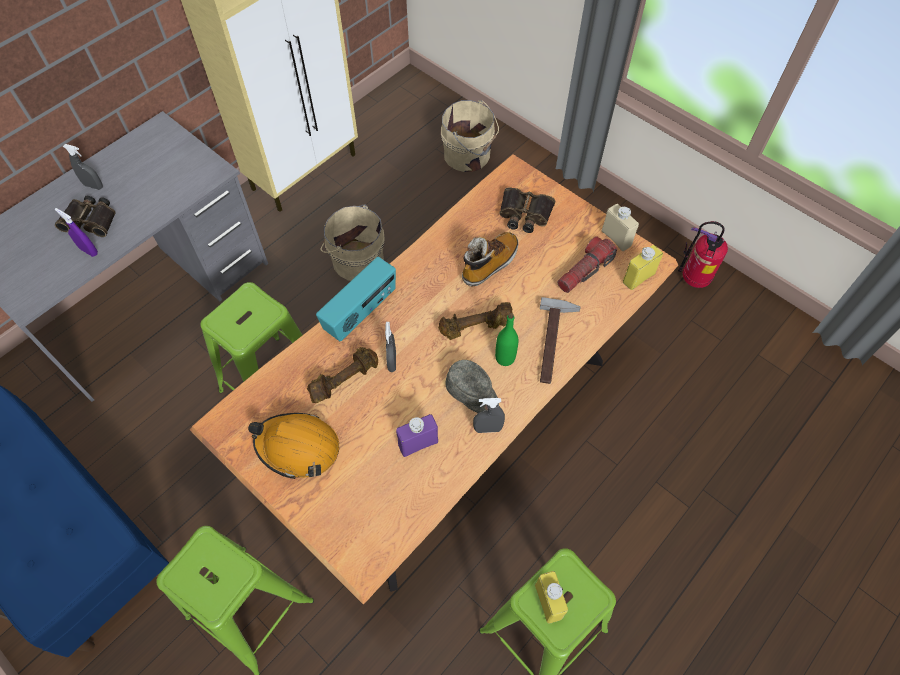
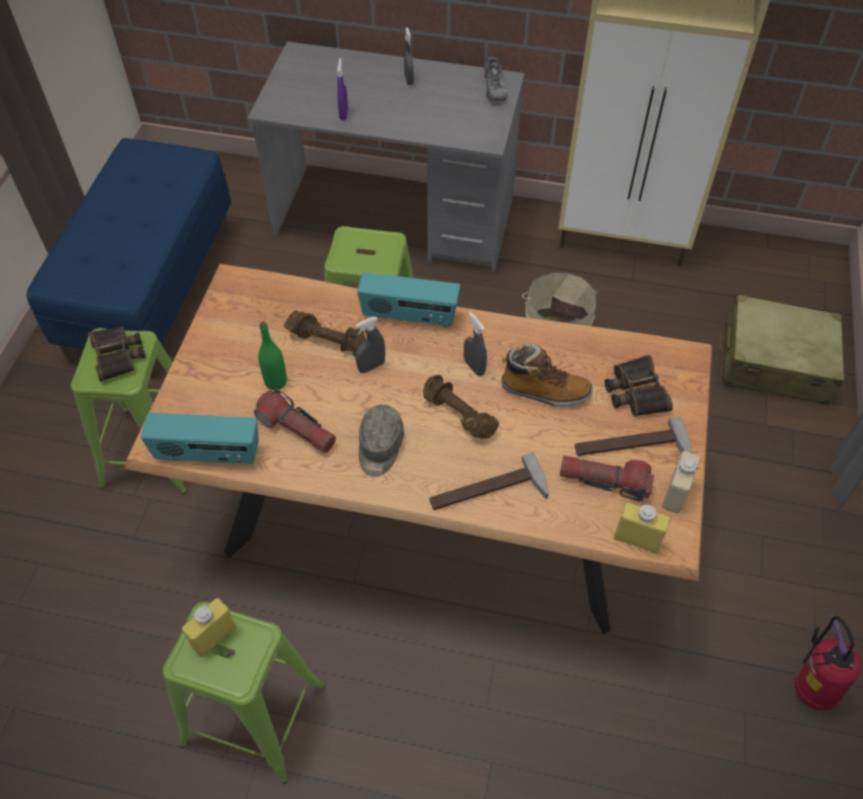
camera: 60 degrees right, 5 degrees down
binoculars [55,196,116,237] -> binoculars moved to [88,326,146,382]
orange hard hat [248,413,339,479] -> none
purple bottle [396,414,438,457] -> flashlight [254,388,336,453]
beige bucket [441,100,499,172] -> beige suitcase [719,295,844,405]
grey spray bottle [473,398,505,433] -> grey spray bottle moved to [464,312,487,376]
green bottle [495,313,519,366] -> green bottle moved to [258,322,287,390]
none -> radio [141,413,259,464]
none -> shoe [481,57,511,102]
none -> hammer [575,416,691,456]

